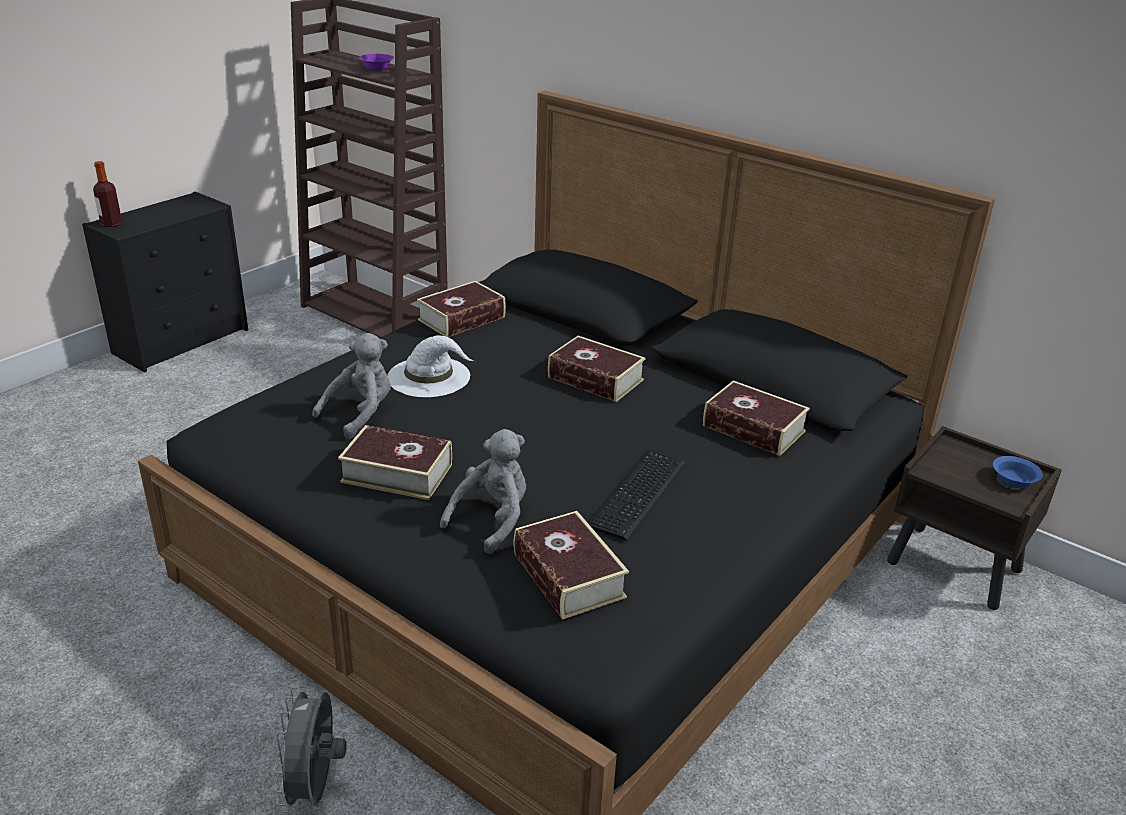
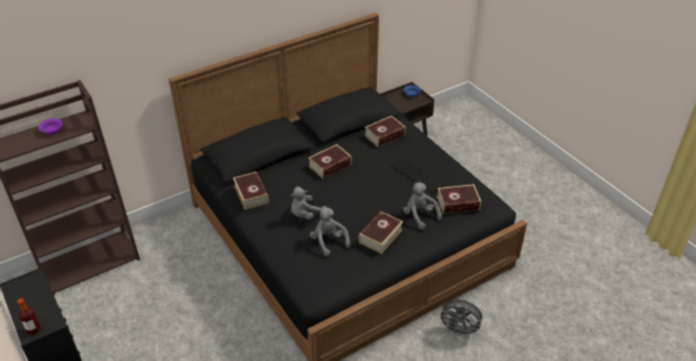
camera: 70 degrees left, 10 degrees up
white hat [387,335,474,397] -> grey plush toy [290,187,326,220]

